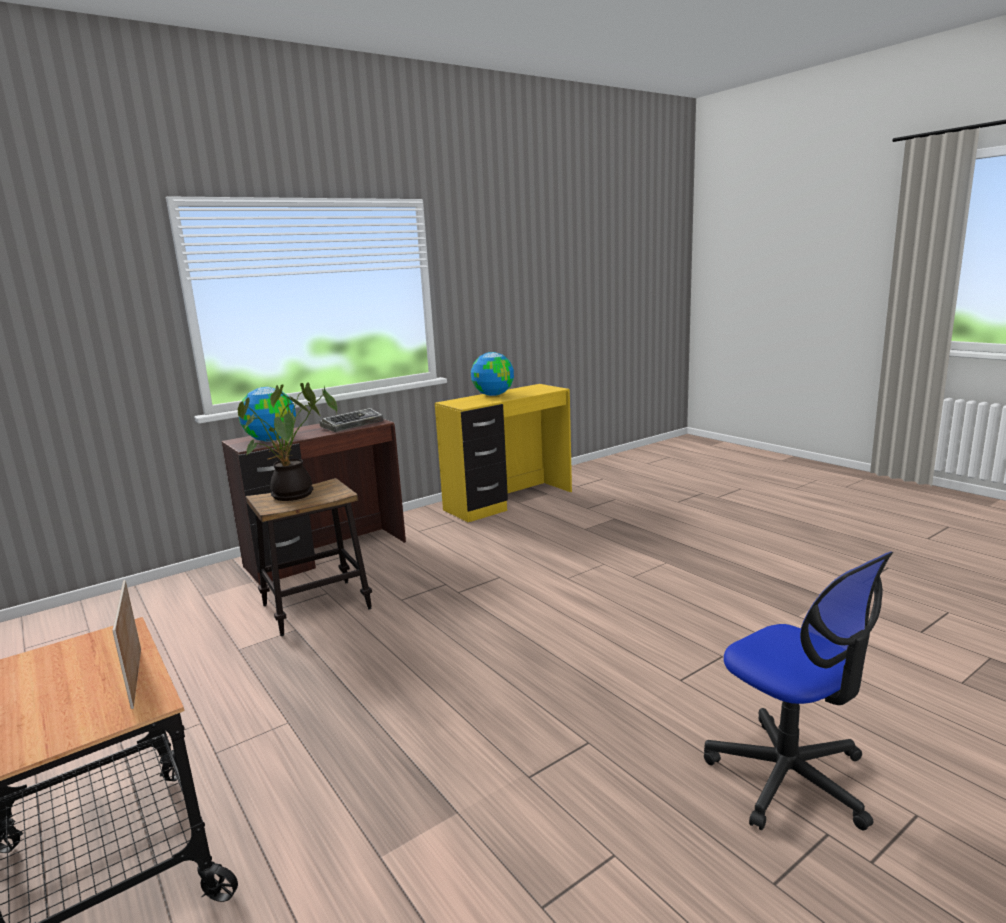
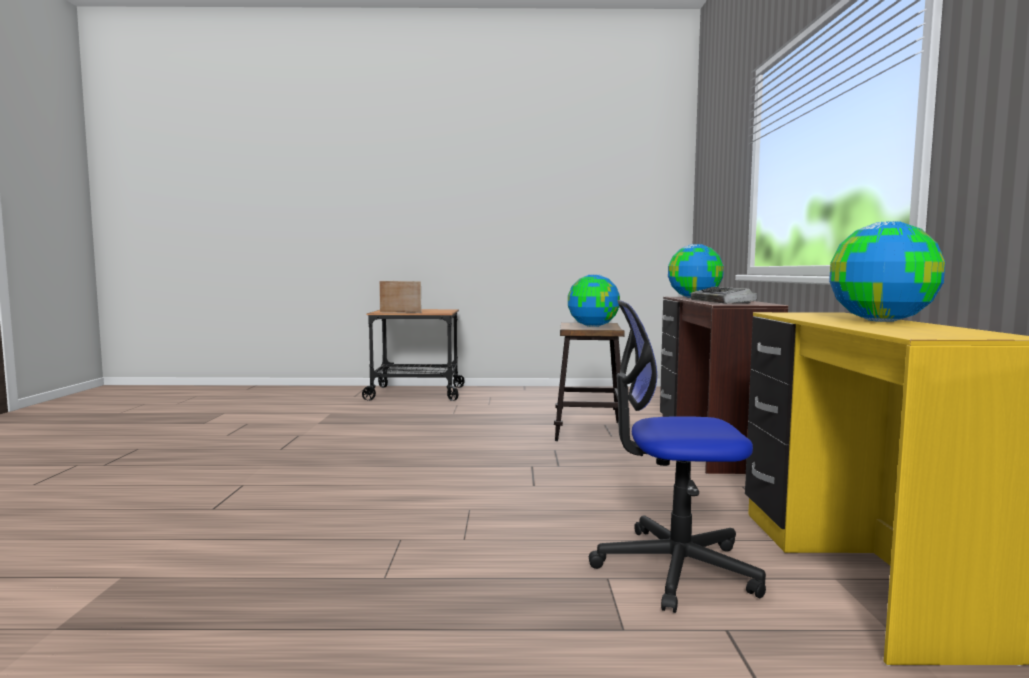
camera: 125 degrees right, 10 degrees down
potted plant [238,382,337,501] -> globe [568,275,620,327]
office chair [704,552,893,830] -> office chair moved to [589,300,766,613]

